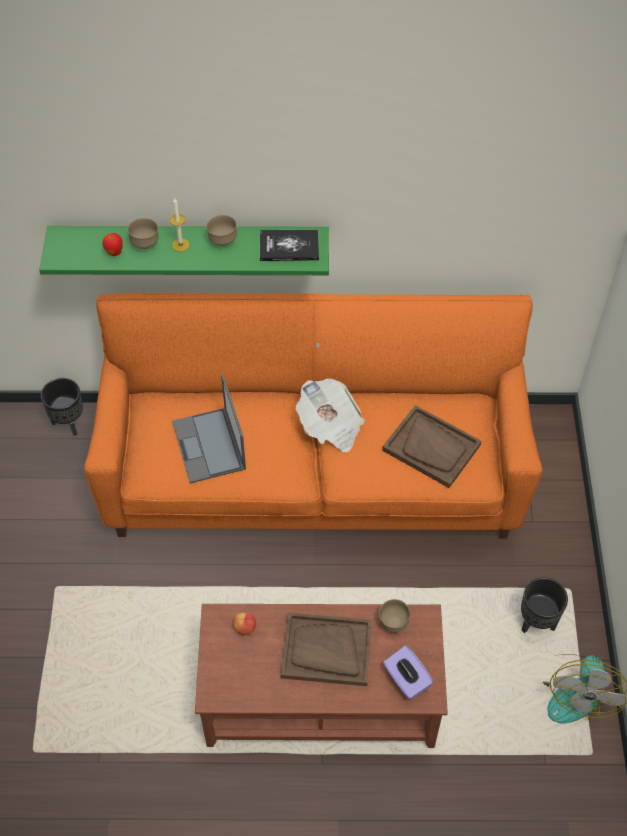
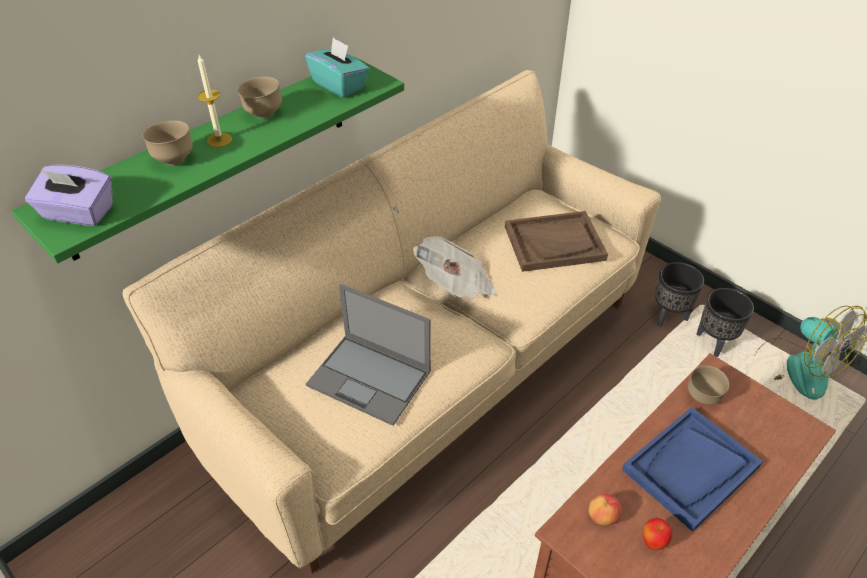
camera: 45 degrees left, 10 degrees down
black planter [41,378,83,436] -> black planter moved to [655,262,704,327]
orange sofa [84,293,543,539] -> beige sofa [123,70,661,574]
apple [102,233,123,256] -> apple moved to [643,518,672,550]
book [260,230,319,261] -> turquoise tissue box [305,37,370,98]
brown tray [281,613,372,686] -> blue tray [622,407,763,532]
purple tissue box [383,646,433,700] -> purple tissue box moved to [25,165,113,226]

